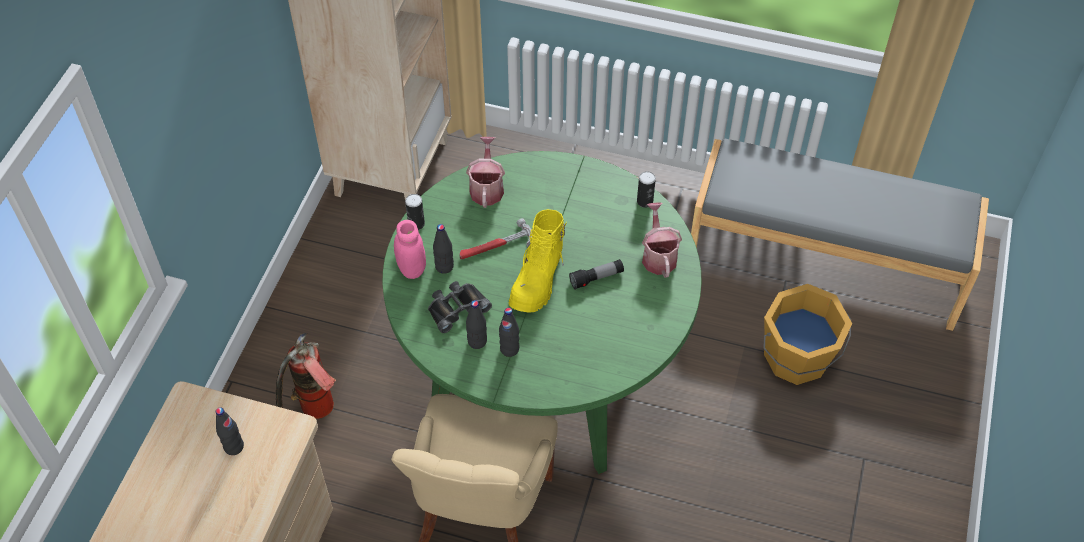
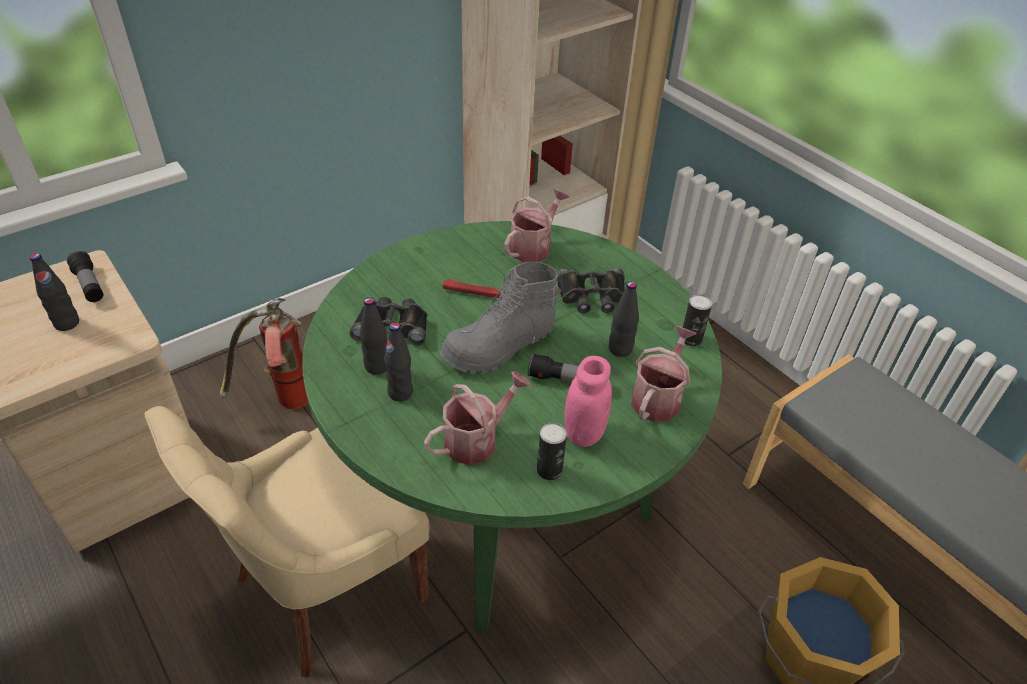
camera: 35 degrees right, 10 degrees down
pink jar [394,220,426,279] -> pink jar moved to [564,356,612,447]
can [405,194,425,230] -> can moved to [537,423,567,480]
black bottle [433,224,454,274] -> black bottle moved to [609,281,639,357]
yellow boot [509,209,567,313] -> grey boot [440,262,561,374]
none -> flashlight [67,251,103,302]
none -> watering can [424,371,531,465]
none -> black binoculars [557,268,625,313]

